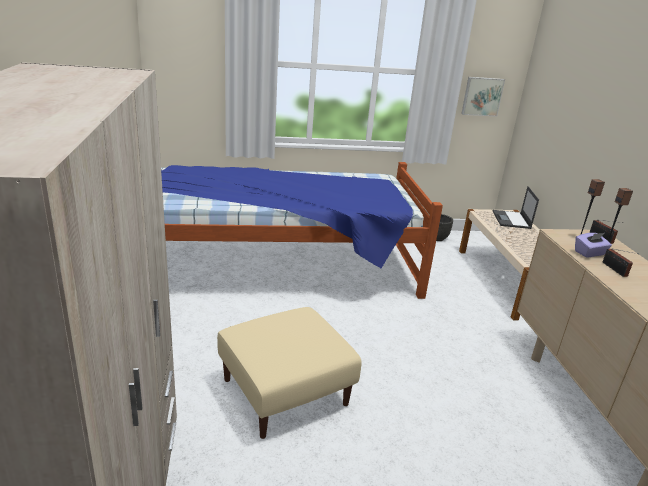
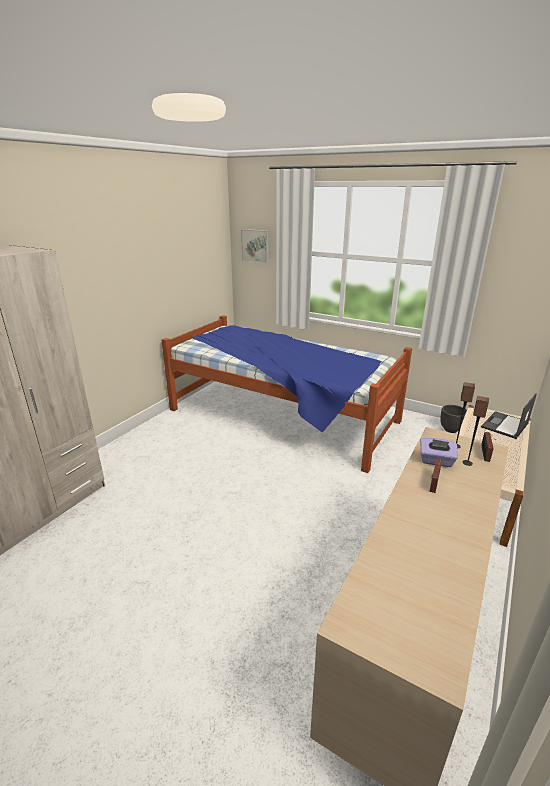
camera: 40 degrees right, 0 degrees up
beige ottoman [217,307,362,439] -> none
picture [461,77,505,117] -> picture moved to [241,229,269,263]

